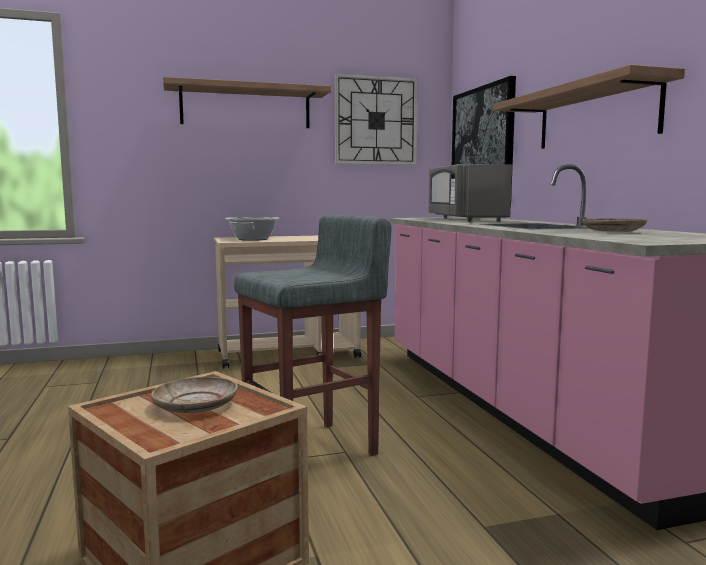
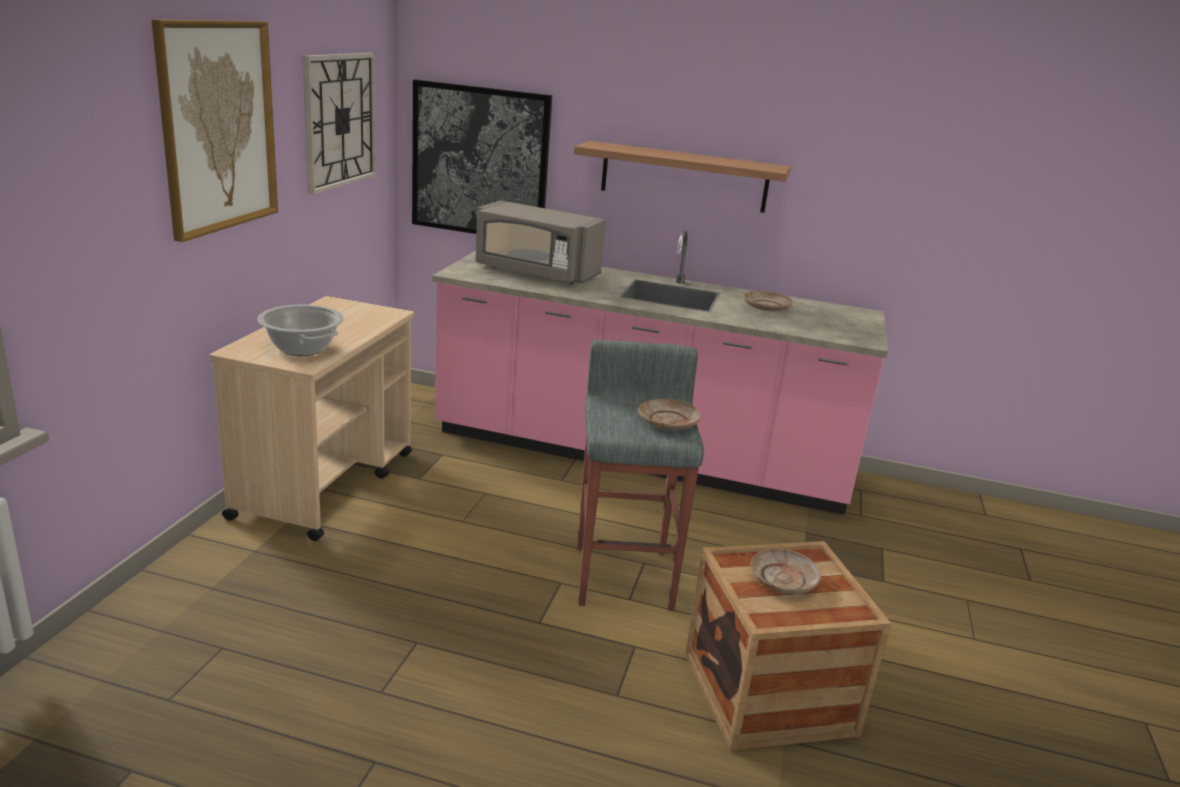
camera: 60 degrees left, 15 degrees up
shelf [163,77,331,128] -> picture [151,19,278,242]
none -> beige plate [639,399,701,430]

